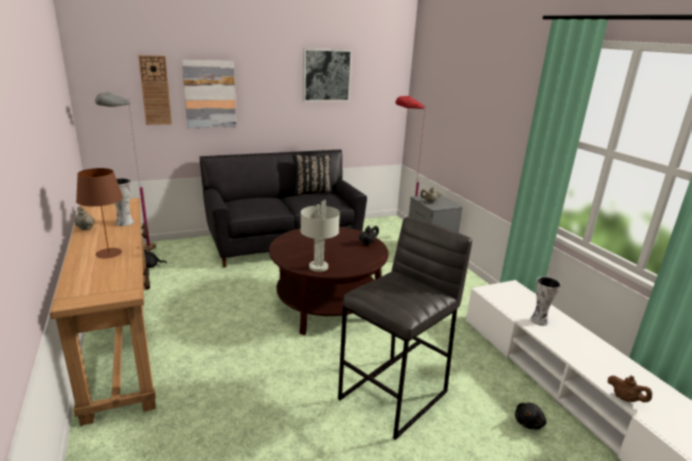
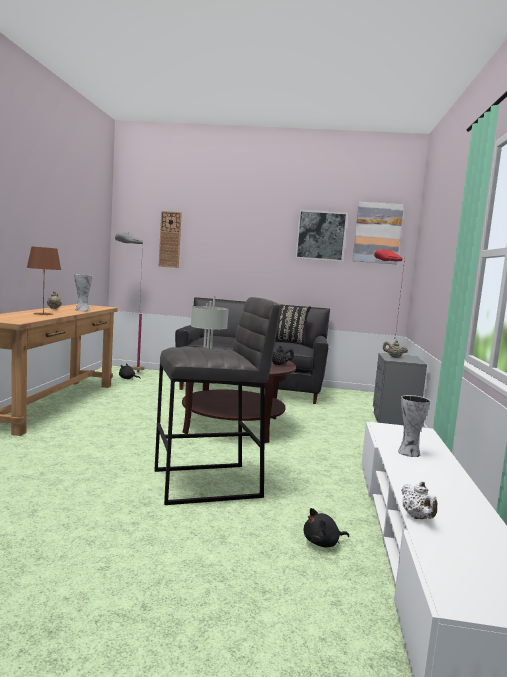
camera: 30 degrees right, 15 degrees down
picture [182,60,236,128] -> picture moved to [353,202,404,264]
brown teapot [607,375,652,402] -> white teapot [401,481,437,519]

